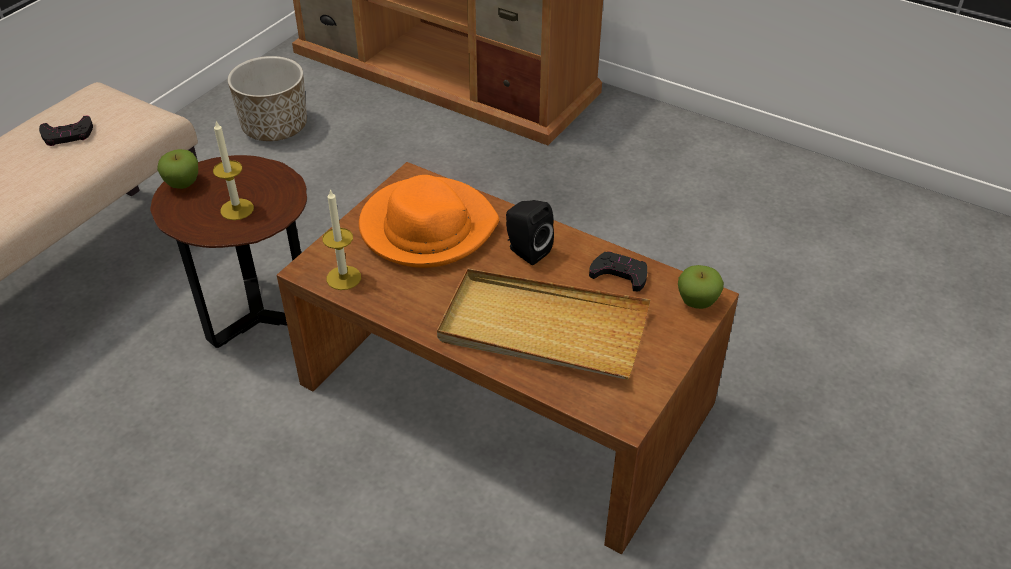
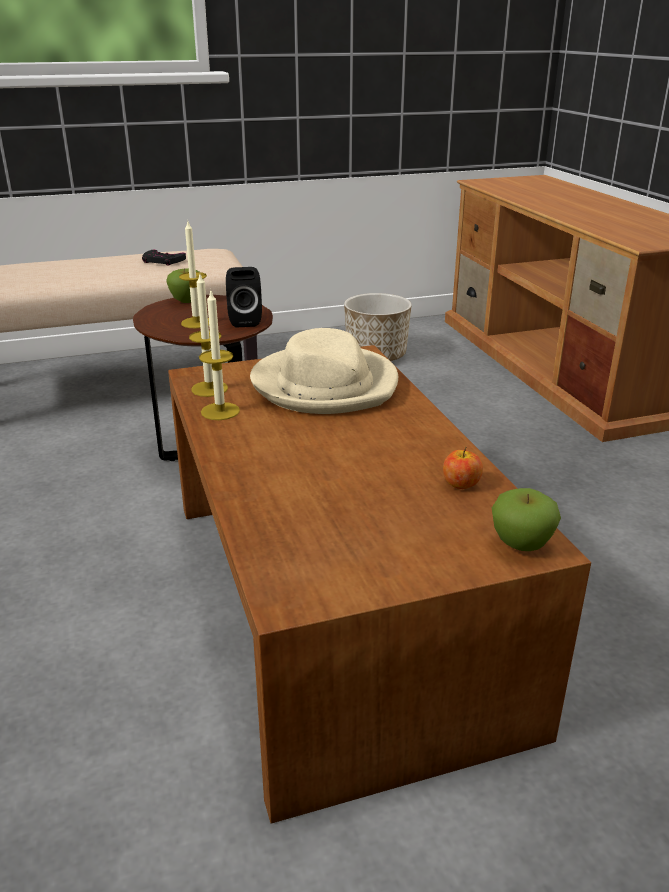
camera: 40 degrees right, 15 degrees down
orange hat [359,175,499,268] -> beige hat [250,328,398,414]
beige tray [437,269,650,380] -> none
black speaker [506,200,554,265] -> black speaker moved to [226,267,262,328]
black game controller [589,251,647,291] -> apple [443,446,483,489]
none -> candle [199,291,240,420]

